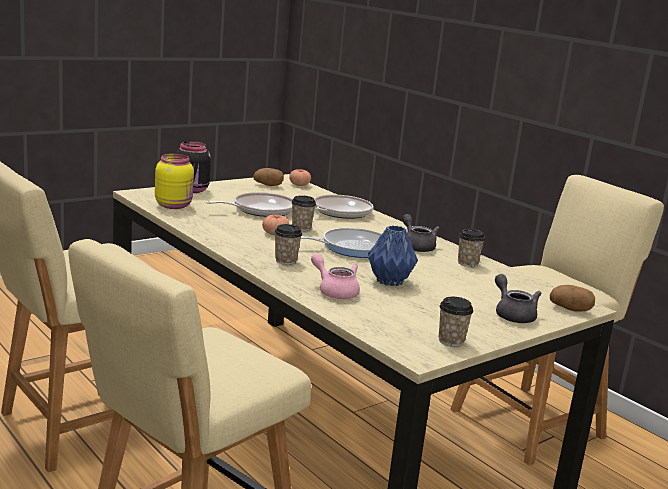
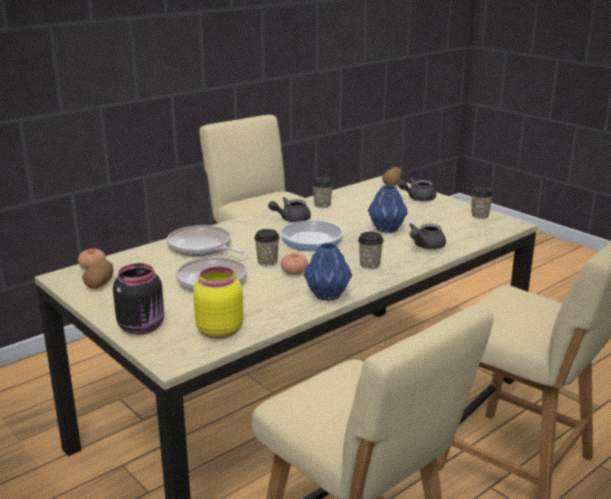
camera: 90 degrees left, 5 degrees up
pink teapot [311,253,360,299] -> grey teapot [409,223,446,249]
none -> blue vase [304,243,352,301]

